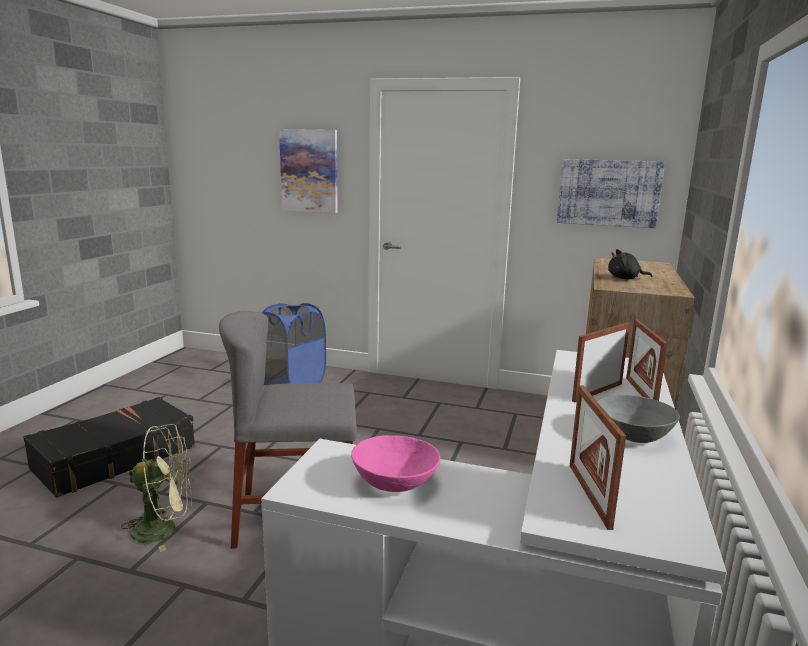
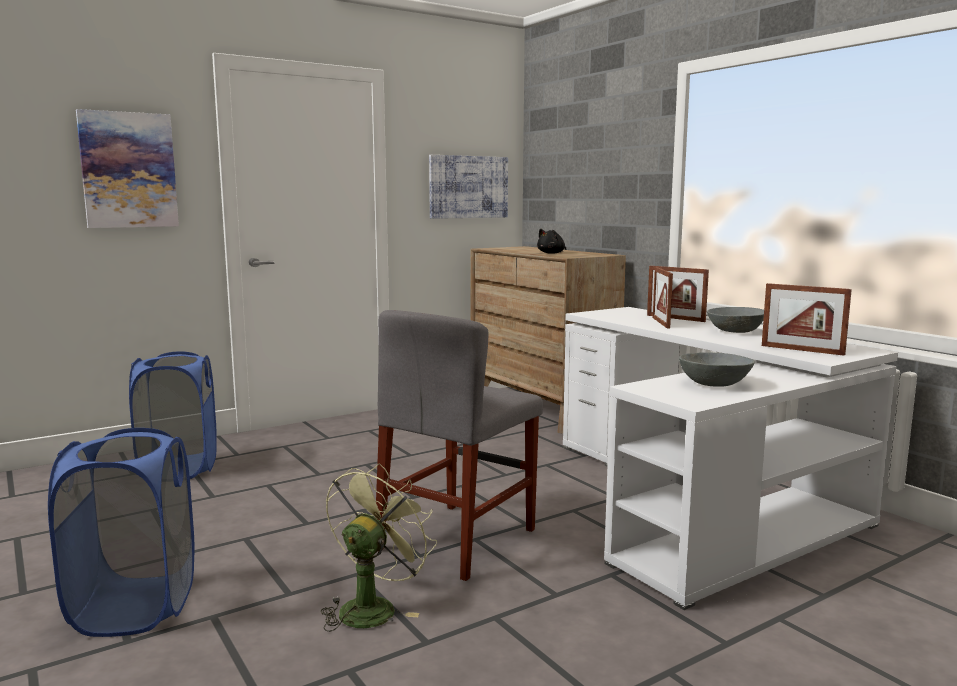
camera: 50 degrees left, 5 degrees down
black suitcase [23,397,196,498] -> blue laundry basket [48,428,195,637]
pink bowl [351,435,440,492] -> grey bowl [679,352,755,387]

